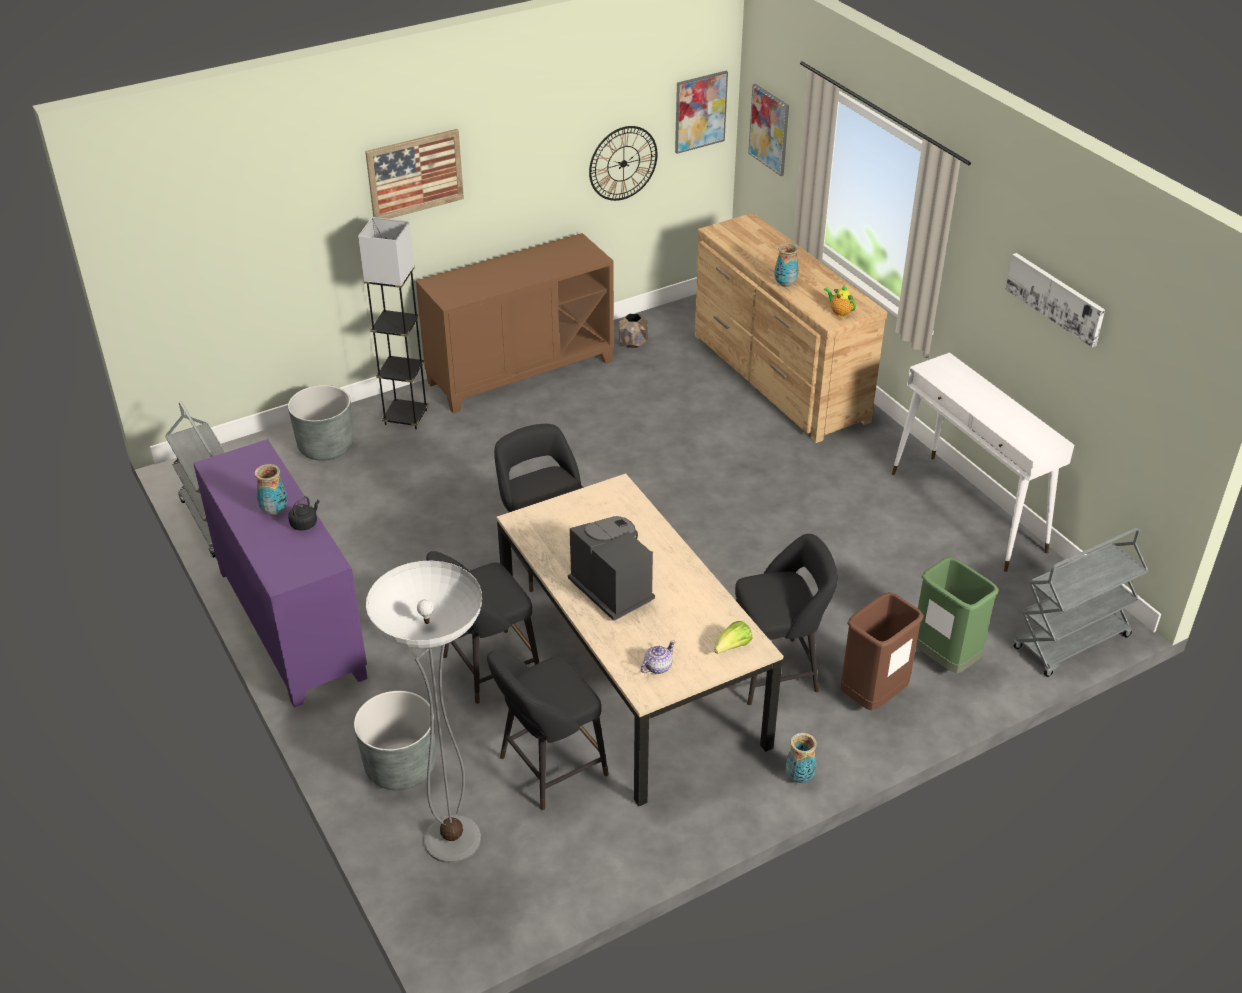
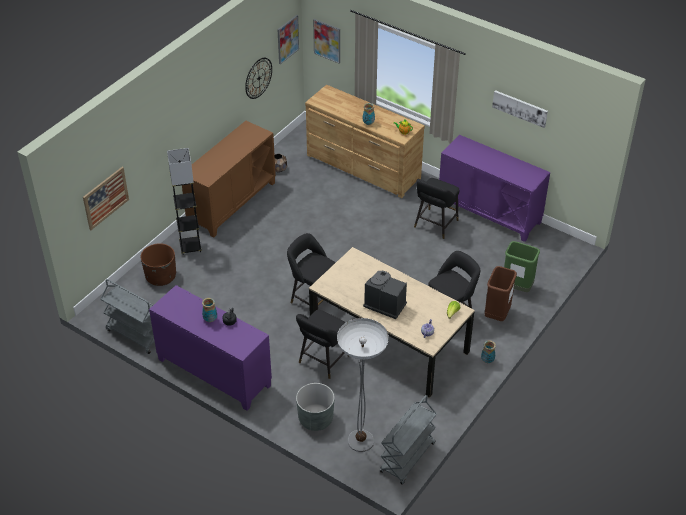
camera: 25 degrees left, 5 degrees up
grey planter [288,385,354,461] -> brown planter [141,243,176,286]
picture [365,129,464,219] -> picture moved to [83,167,129,230]
black stool [487,650,609,810] -> black stool moved to [414,178,459,239]
white console table [892,352,1074,572] -> purple cabinet [439,135,550,242]
grey cart [1013,528,1149,677] -> grey cart moved to [380,395,437,485]

